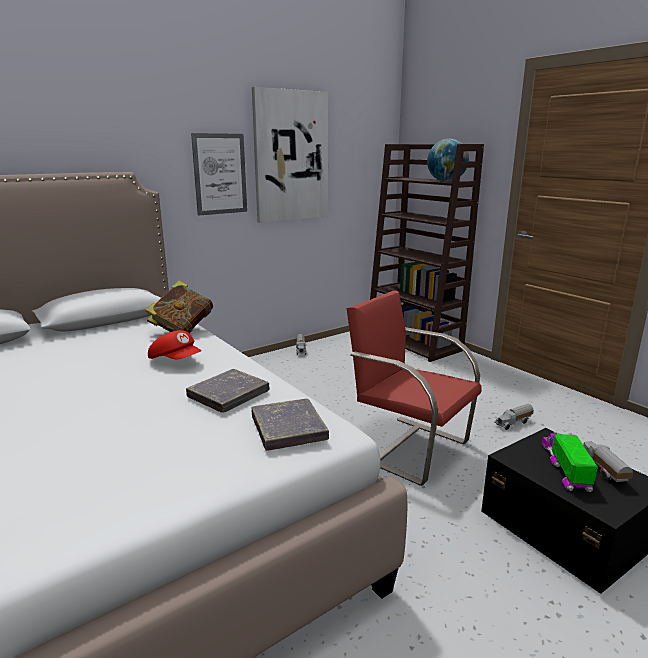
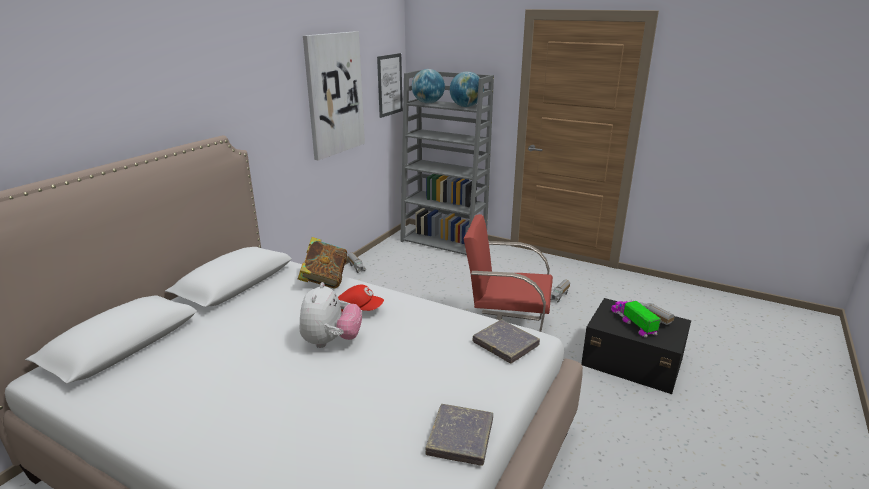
camera: 25 degrees left, 5 degrees up
grey book [186,369,270,413] -> grey book moved to [426,404,493,466]
picture [191,133,247,216] -> picture moved to [377,53,403,118]
brown bookcase [370,144,484,362] -> grey bookcase [400,70,494,255]
none -> plush toy [300,282,362,348]
none -> globe [412,69,445,103]

